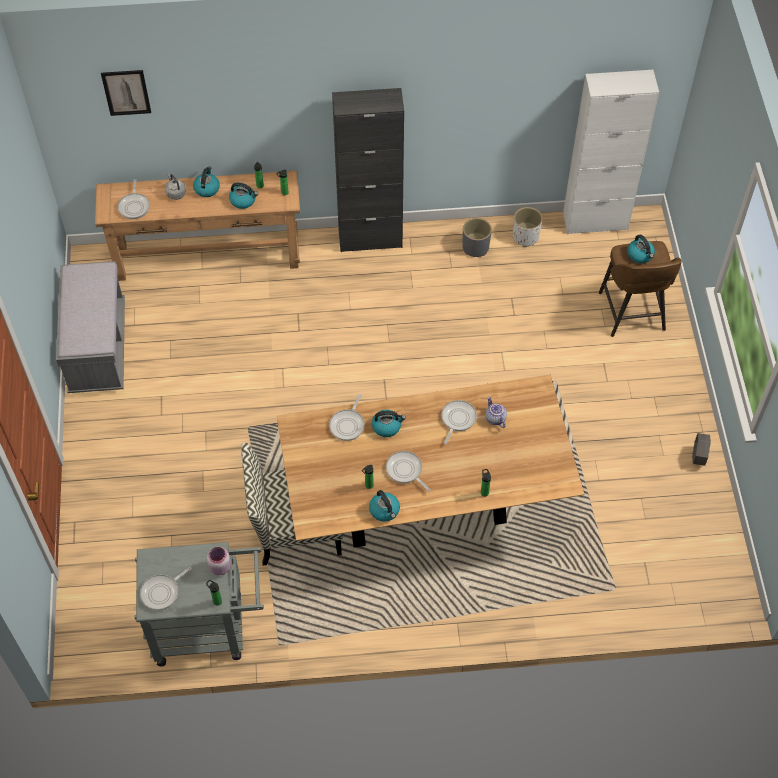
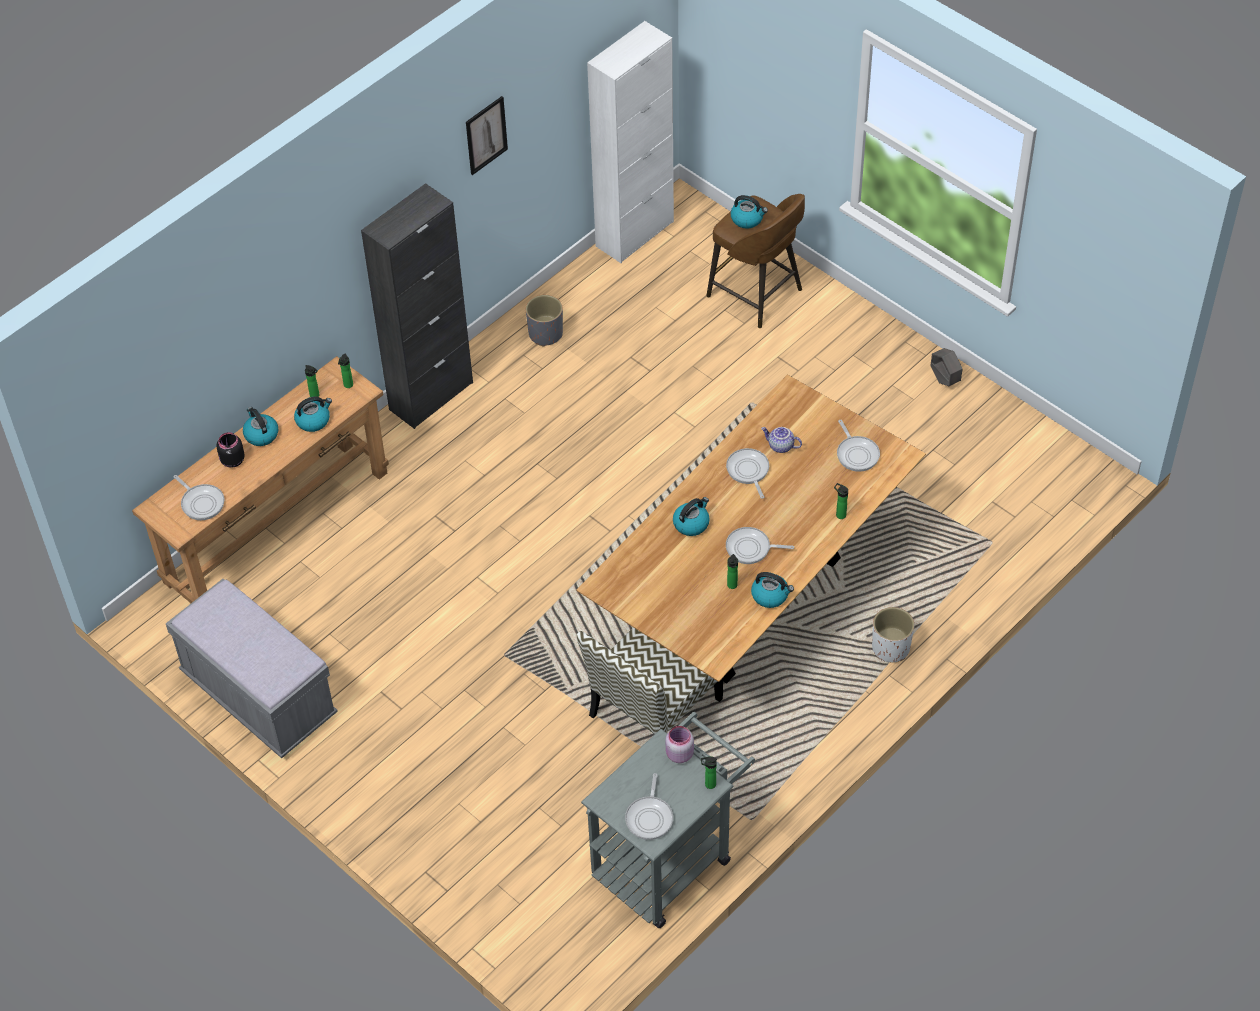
camera: 40 degrees left, 5 degrees down
picture [101,70,151,116] -> picture moved to [466,96,508,175]
grey kettle [165,174,186,200] -> black jar [216,432,245,468]
frying pan [329,394,365,441] -> frying pan moved to [837,420,880,472]
white planter [513,207,543,247] -> white planter moved to [872,607,914,662]

